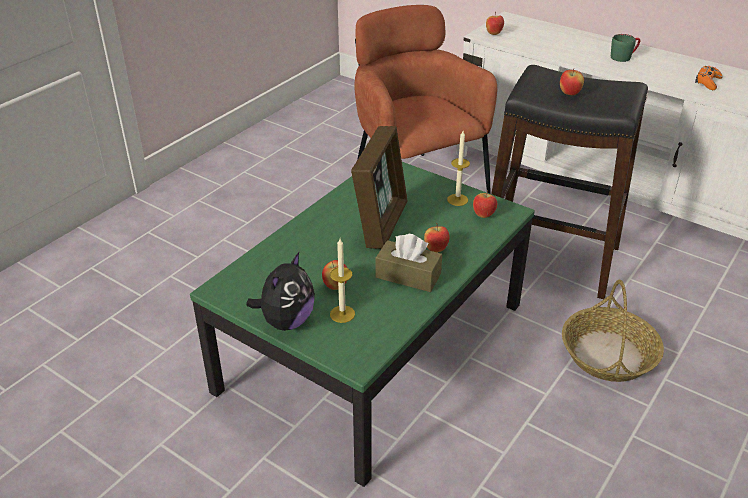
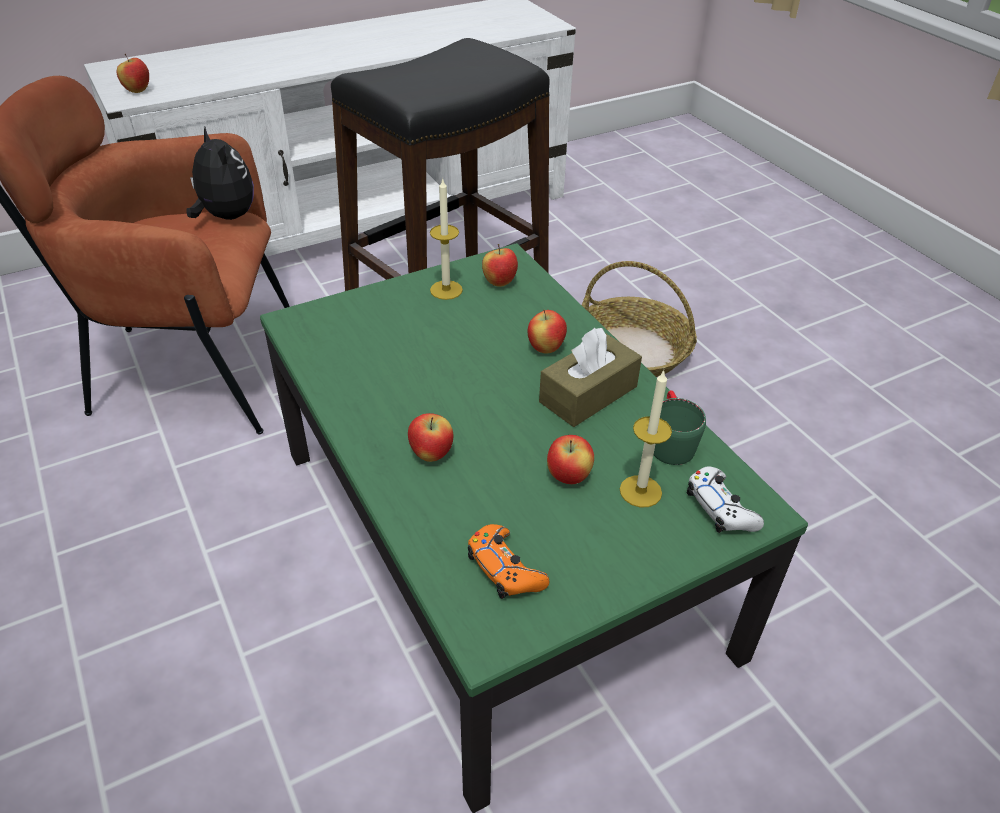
camera: 65 degrees left, 5 degrees up
plush toy [246,252,315,331] -> plush toy moved to [186,127,254,220]
picture frame [351,126,408,249] -> none
apple [560,69,584,95] -> apple moved to [408,413,453,462]
green mug [611,34,640,62] -> green mug moved to [654,390,706,465]
orange game controller [695,66,723,90] -> orange game controller moved to [468,524,549,599]
none -> white game controller [687,466,764,533]

